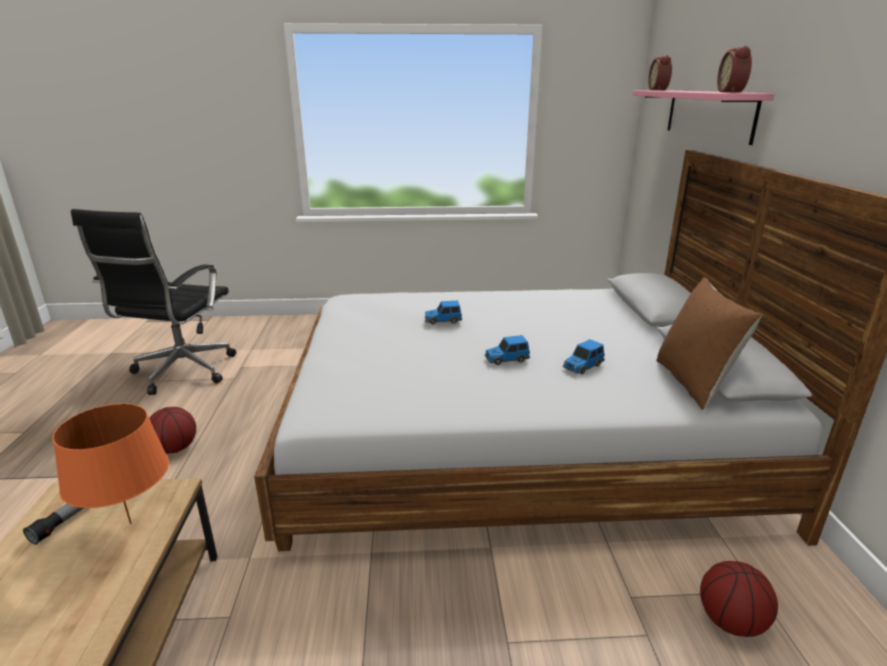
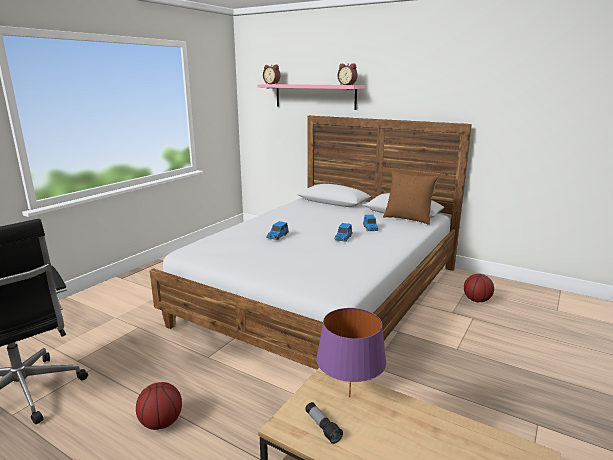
camera: 55 degrees left, 5 degrees down
orange table lamp [52,403,169,524] -> purple table lamp [316,308,386,397]

